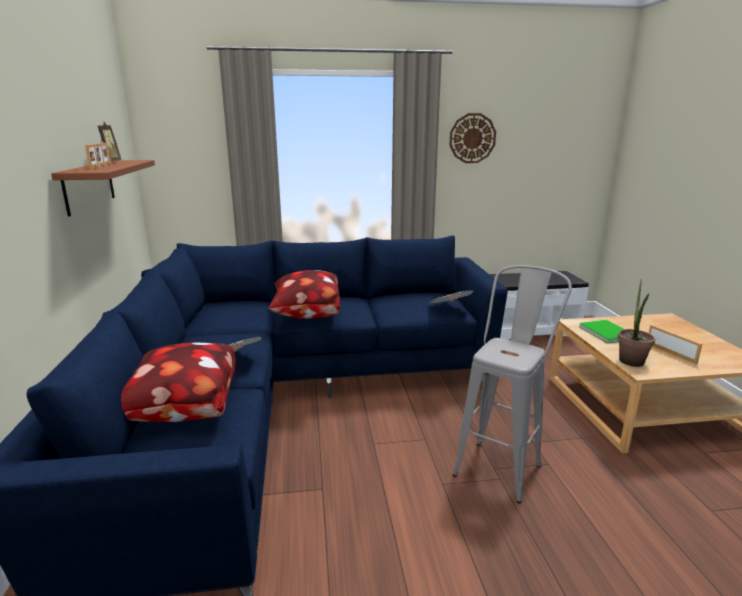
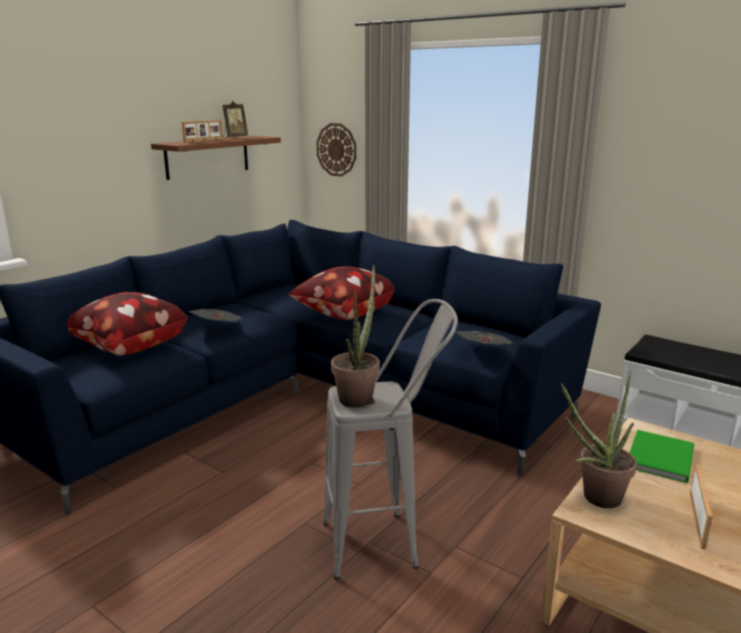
camera: 45 degrees right, 0 degrees up
wall clock [449,113,496,163] -> wall clock moved to [316,123,356,177]
none -> potted plant [331,265,380,408]

